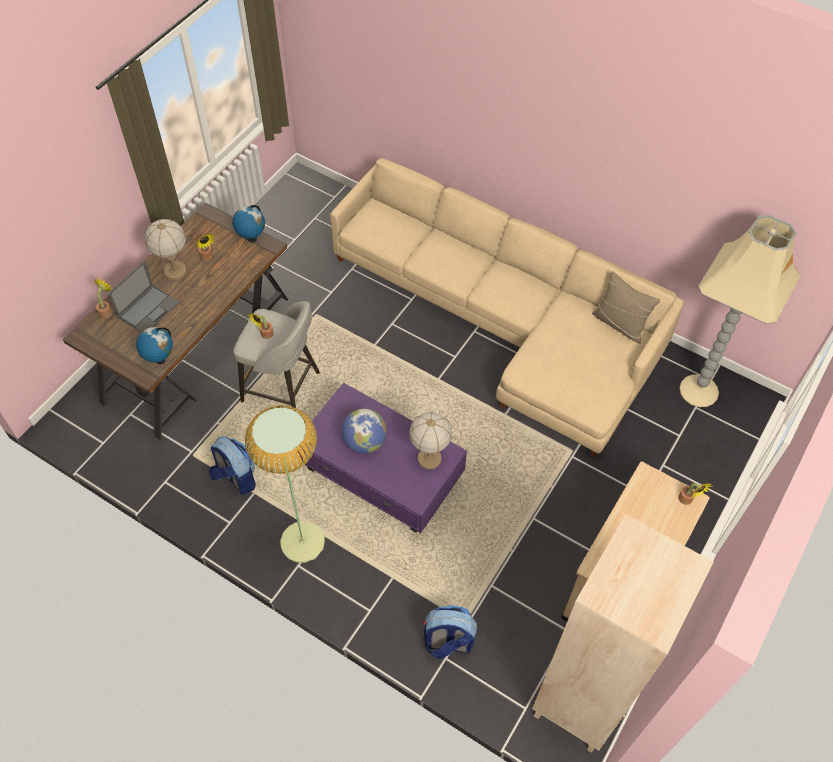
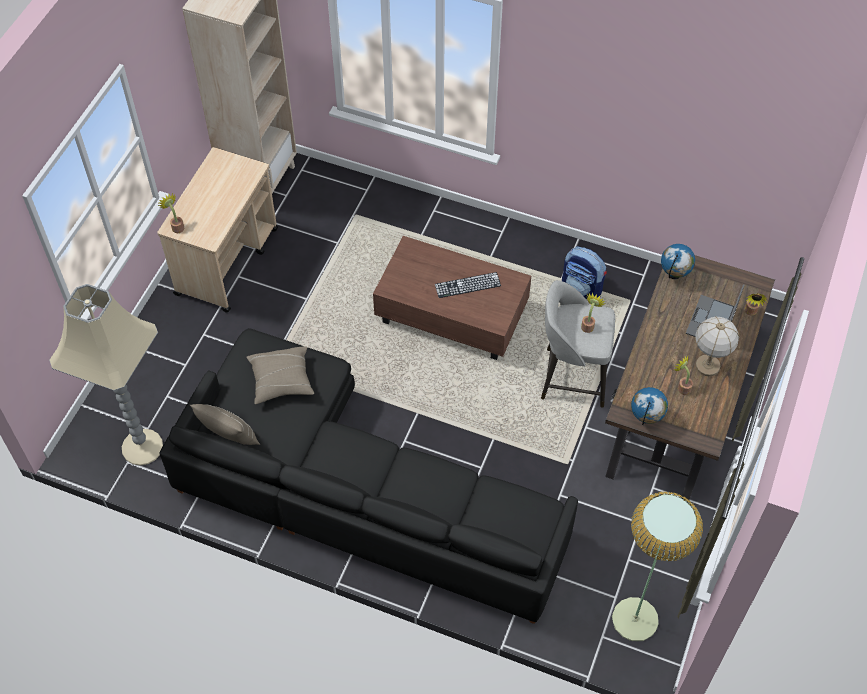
camera: 170 degrees right, 0 degrees up
floor lamp [245,405,325,563] -> floor lamp moved to [612,492,703,641]
purple coffee table [296,383,467,533] -> brown coffee table [373,236,531,360]
beige sofa [330,159,684,456] -> black sofa [159,328,578,624]
globe [342,409,386,454] -> keyboard [435,272,501,298]
table lamp [409,412,452,469] -> none
backpack [423,605,477,659] -> none
none -> beige pillow [246,346,314,404]

